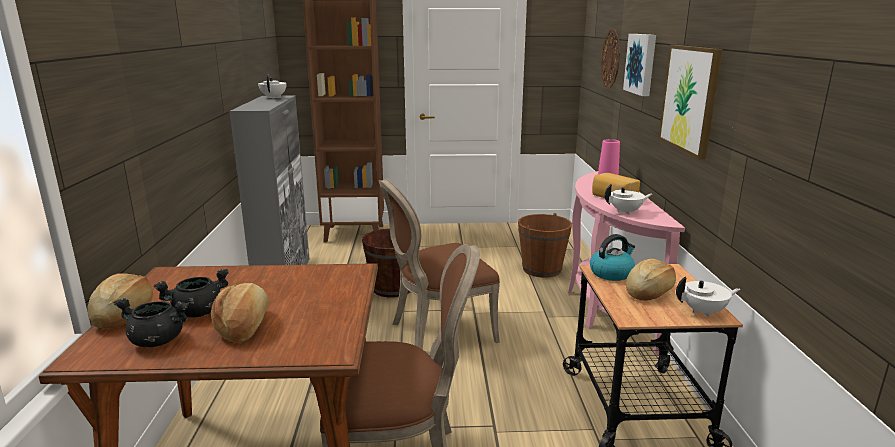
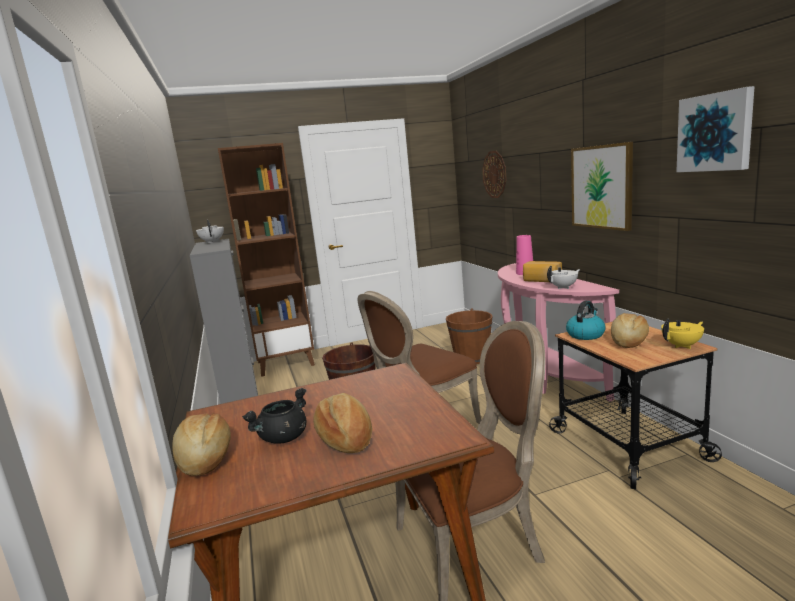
camera: 15 degrees left, 5 degrees down
black cooking pot [114,298,190,347] -> none
picture [623,34,656,96] -> picture moved to [676,86,755,172]
white teapot [676,276,740,318] -> yellow teapot [661,319,704,349]

